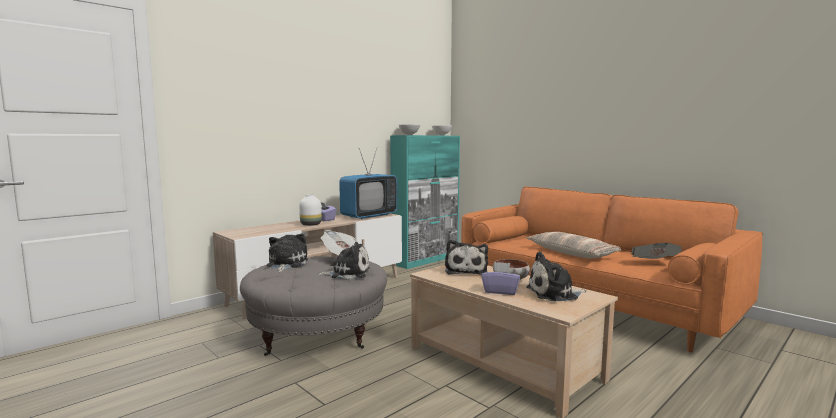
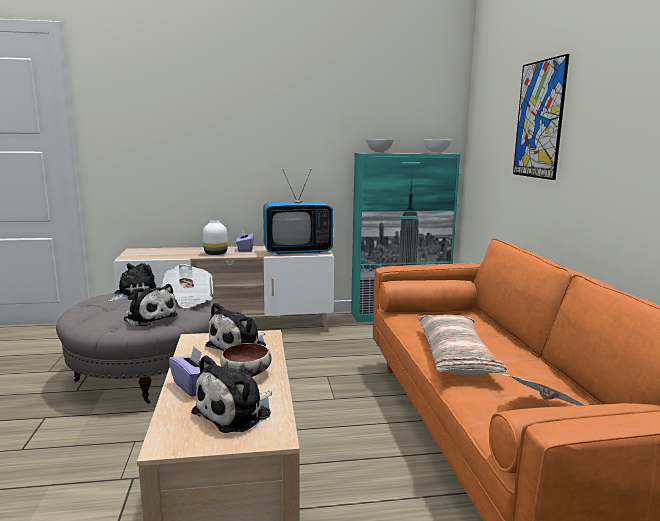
camera: 35 degrees right, 5 degrees up
plush toy [526,252,586,301] -> plush toy turned 75 degrees counterclockwise [191,355,272,433]
none -> picture [513,54,569,180]

